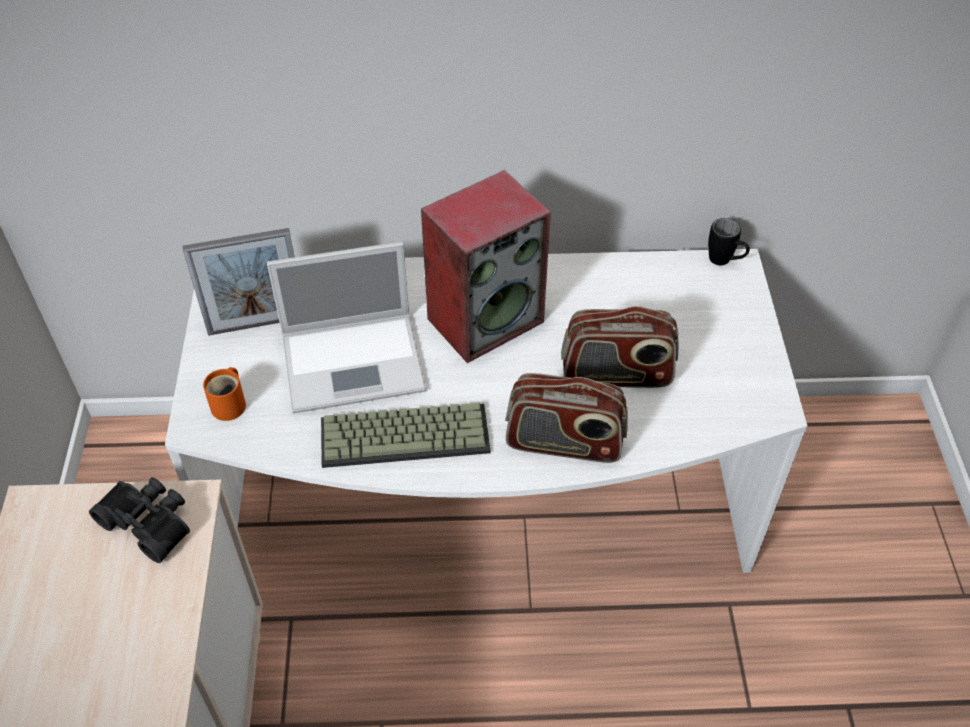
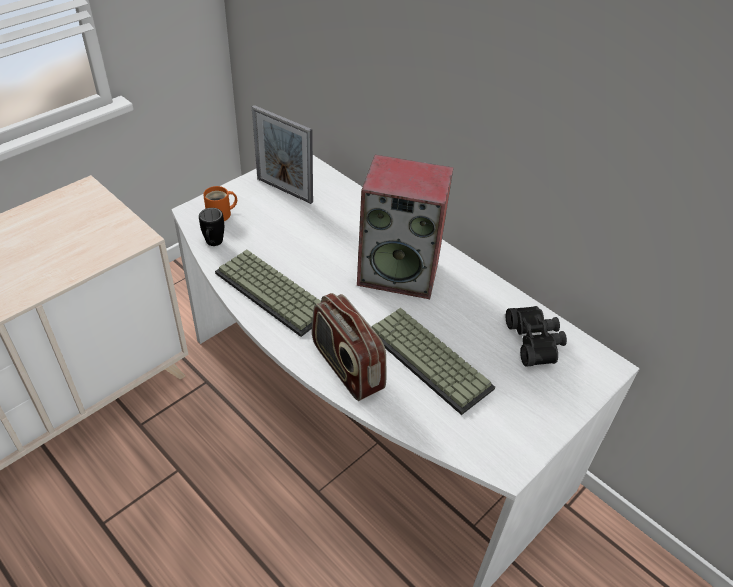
camera: 45 degrees right, 5 degrees down
black binoculars [89,477,190,563] -> black binoculars moved to [506,306,567,367]
laptop [267,242,426,414] -> none
radio [561,306,679,388] -> keyboard [372,308,495,415]
black mug [708,218,750,265] -> black mug moved to [199,208,224,246]

